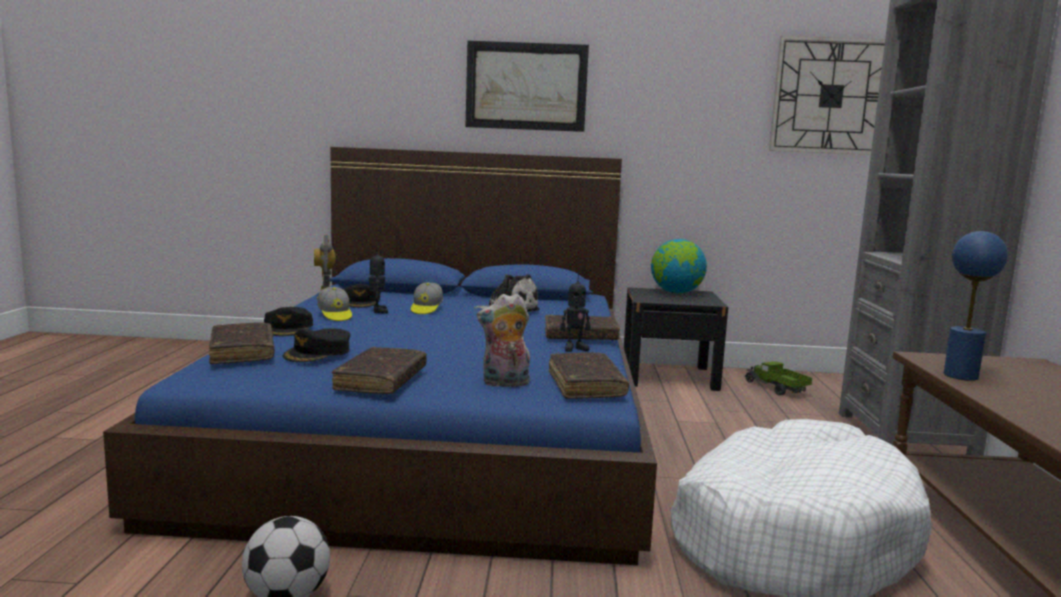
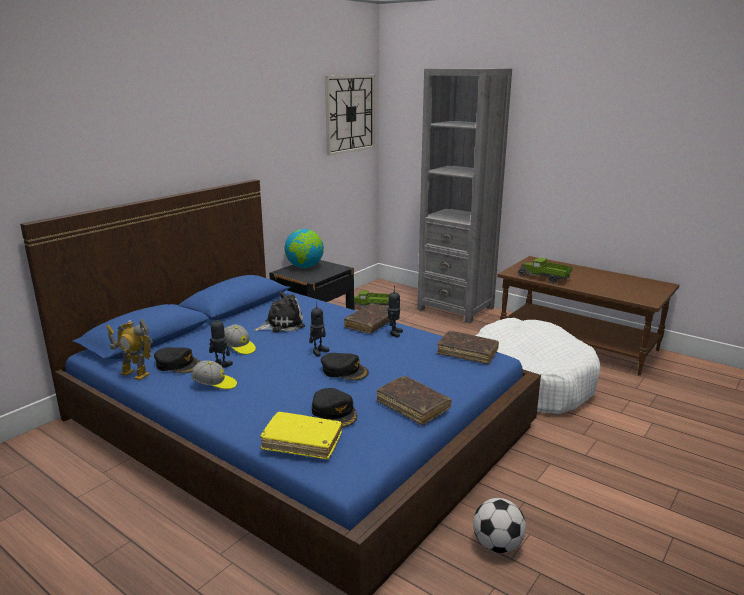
camera: 55 degrees left, 10 degrees up
brown book [209,322,274,364] -> yellow book [260,412,342,459]
black cap [264,307,313,336] -> black cap moved to [321,353,369,380]
picture [466,41,589,132] -> none
plush toy [477,293,530,387] -> none
blue table lamp [944,231,1008,381] -> toy truck [517,258,573,284]
none -> toy robot [309,301,329,356]

